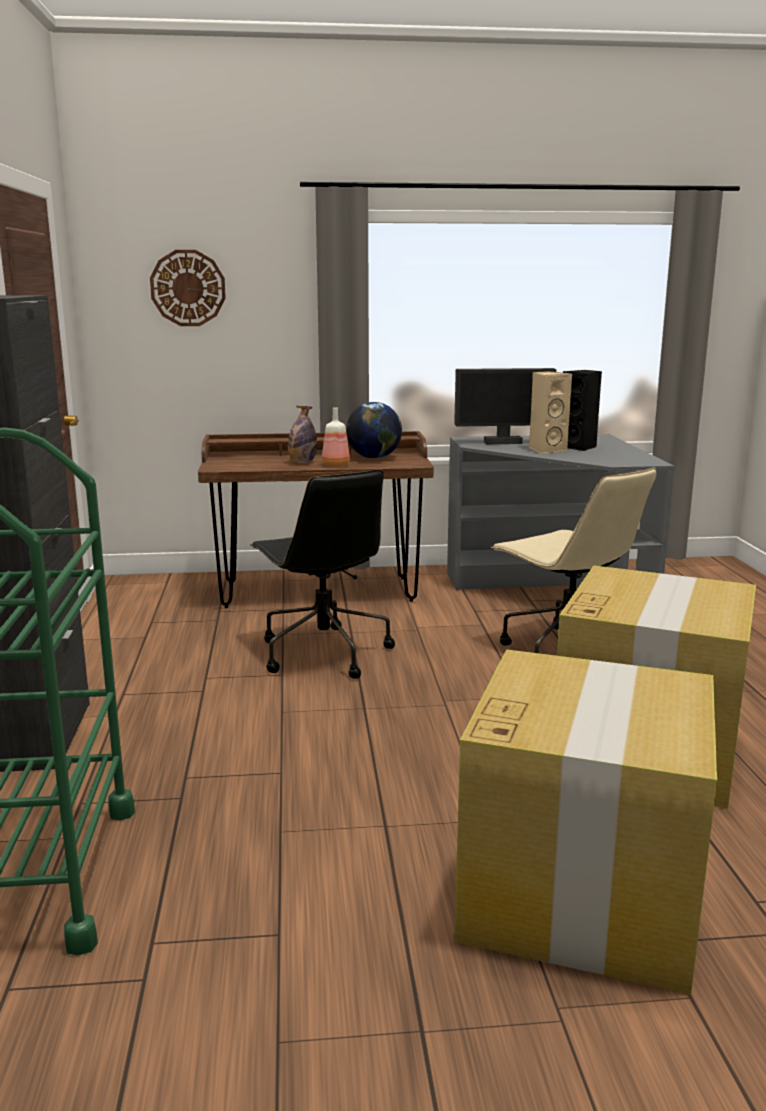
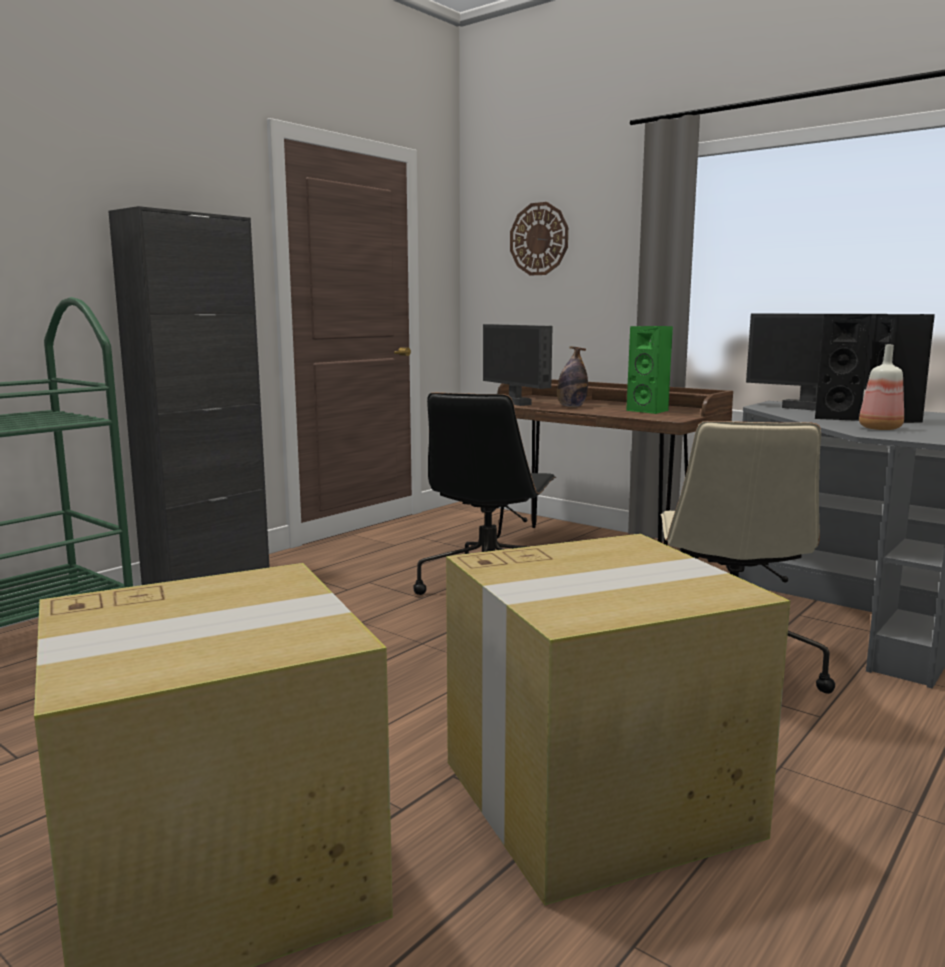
camera: 45 degrees right, 5 degrees down
bottle [322,407,350,467] -> bottle moved to [859,345,904,430]
globe [346,402,402,459] -> green speaker [626,326,673,414]
beige speaker [529,371,572,454] -> black speaker [815,314,872,421]
none -> monitor [483,324,552,406]

